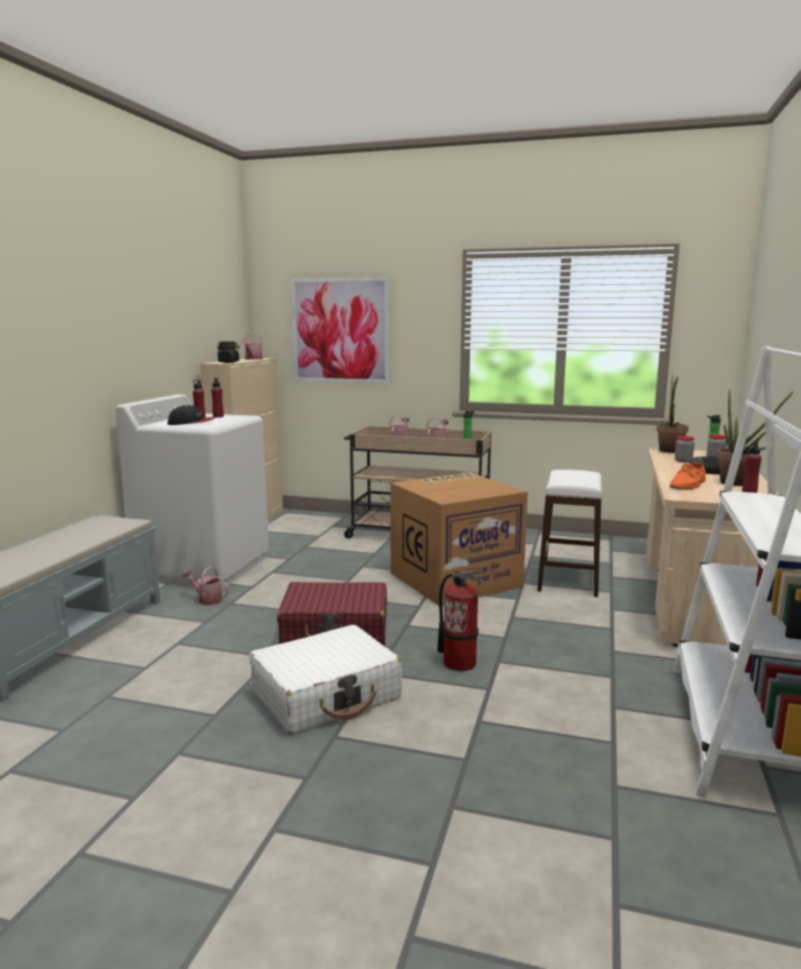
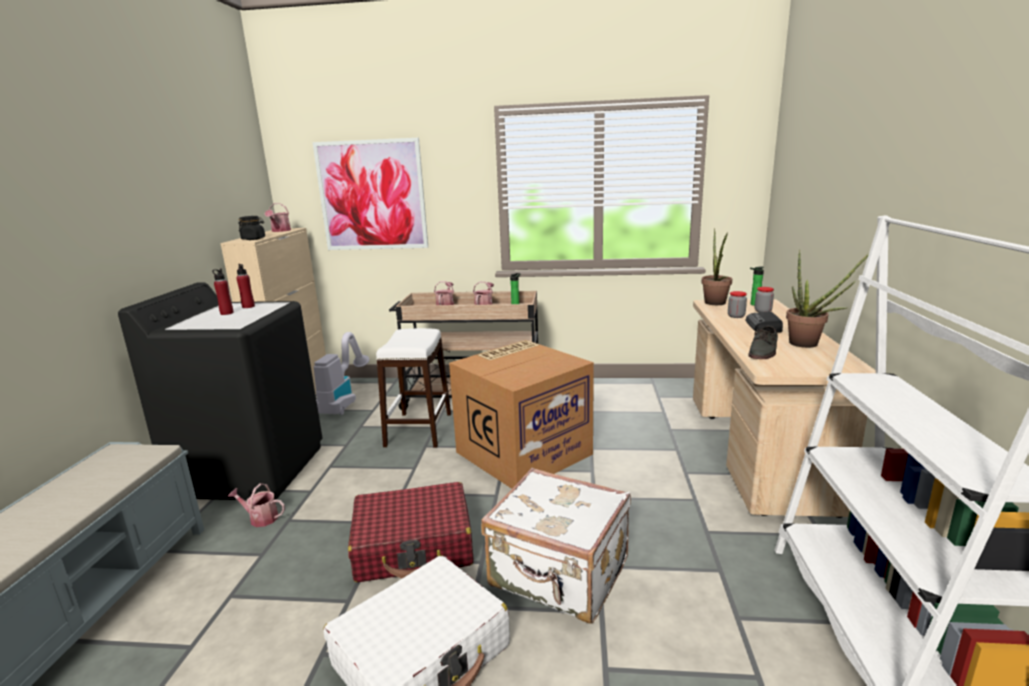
camera: 10 degrees left, 5 degrees up
white washing machine [116,394,269,589] -> black washing machine [118,282,323,500]
cap [168,405,215,425] -> none
fire extinguisher [437,569,484,671] -> white suitcase [481,468,631,624]
white stool [537,470,602,597] -> white stool moved to [376,328,451,448]
orange shoe [669,462,706,490] -> grey shoe [748,326,778,359]
red bottle [742,442,761,493] -> none
none -> vacuum cleaner [314,332,369,415]

